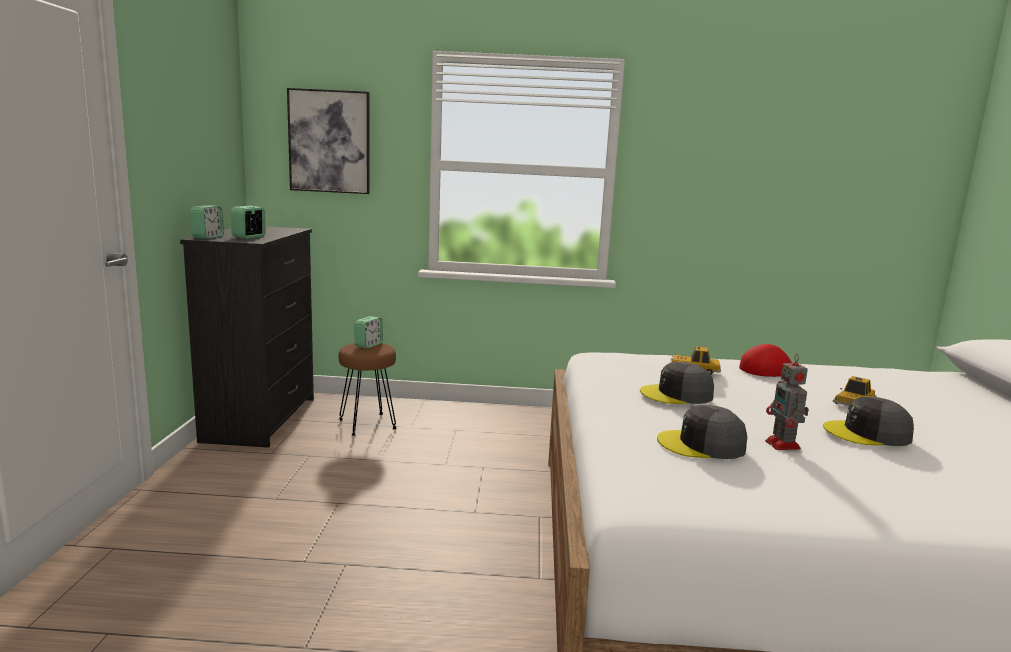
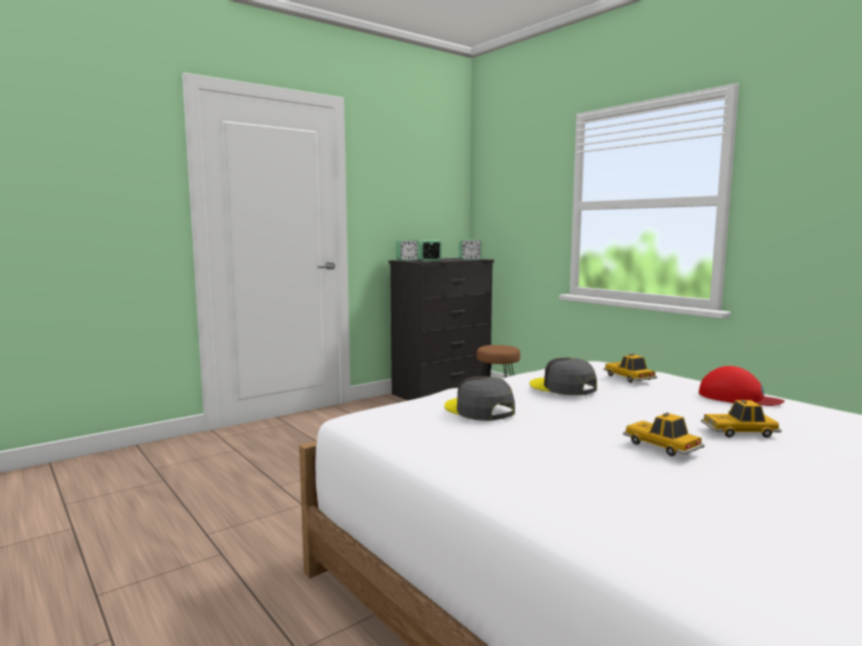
camera: 50 degrees right, 5 degrees down
picture [287,88,370,194] -> none
alarm clock [354,316,383,348] -> alarm clock moved to [459,240,482,260]
toy robot [765,354,809,450] -> none
grey cap [823,396,914,446] -> toy car [623,412,704,456]

